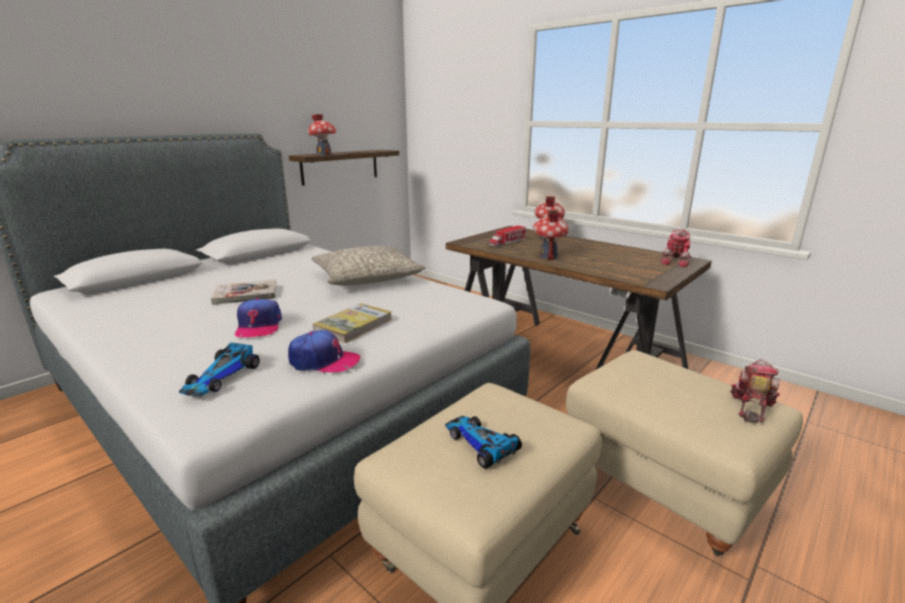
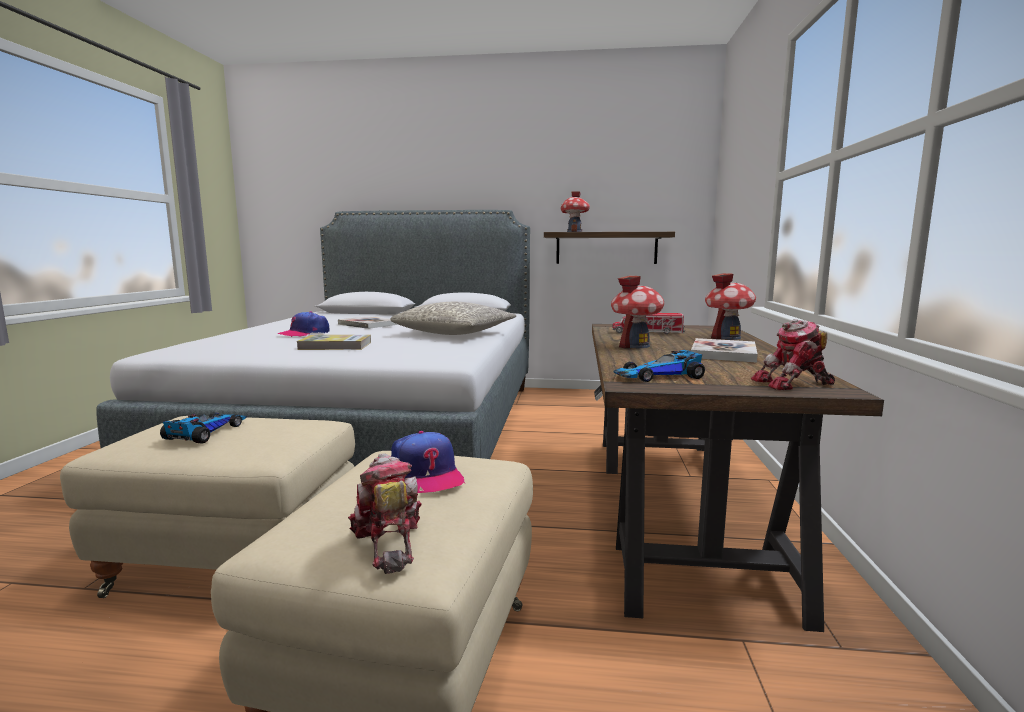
camera: 55 degrees right, 10 degrees down
toy car [179,342,260,397] -> toy car moved to [614,350,705,382]
cap [288,330,360,373] -> cap moved to [391,431,465,493]
toy robot [730,359,780,423] -> toy robot turned 105 degrees counterclockwise [348,453,422,574]
none -> book [691,338,758,362]

